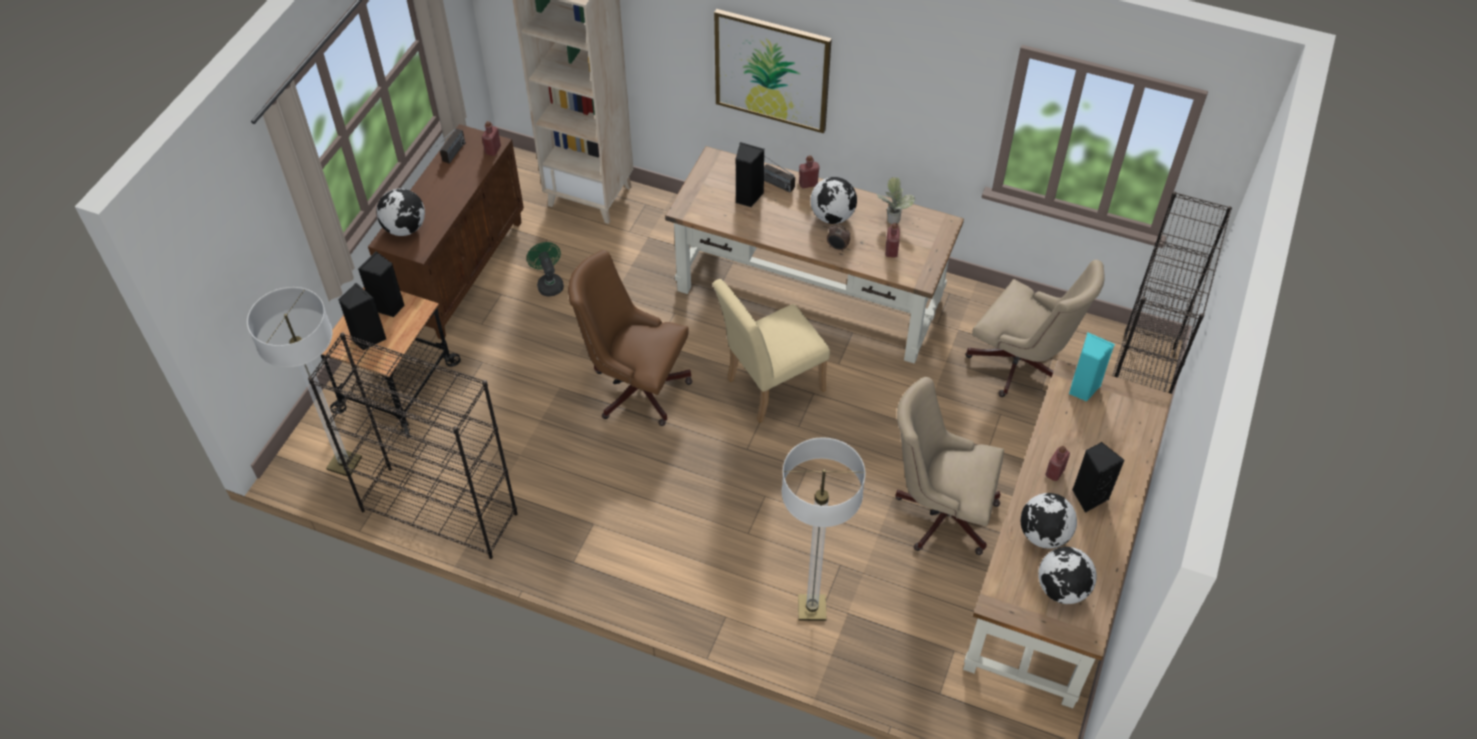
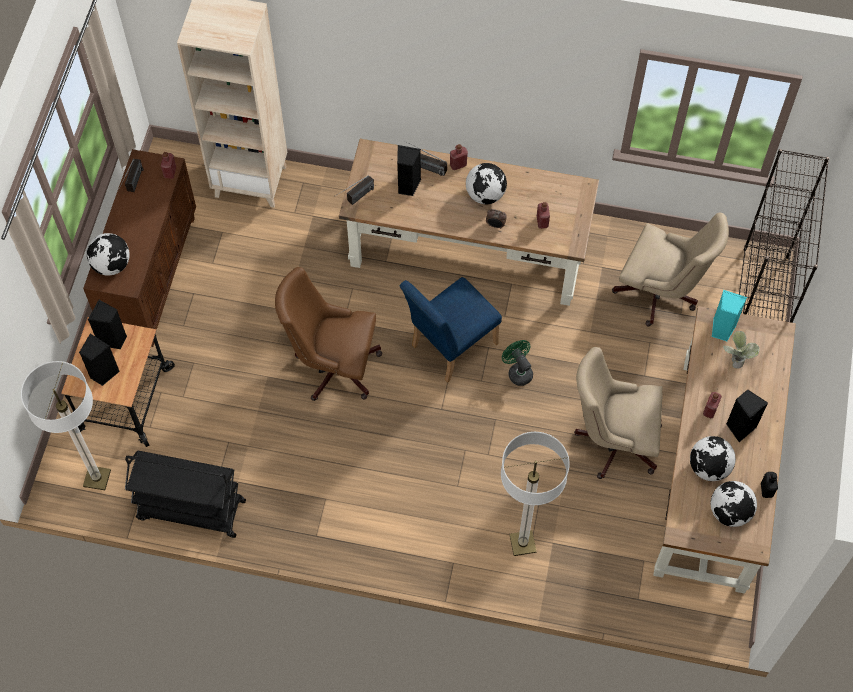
camera: 10 degrees left, 10 degrees up
black bookcase [308,333,517,559] -> black cart [125,451,246,538]
green fan [527,242,564,297] -> green fan moved to [502,340,533,386]
beige chair [712,279,830,422] -> blue chair [399,277,502,383]
picture [714,9,832,134] -> none
potted plant [877,177,915,224] -> potted plant moved to [723,331,760,369]
none -> radio [337,176,374,205]
none -> black bottle [761,472,778,498]

